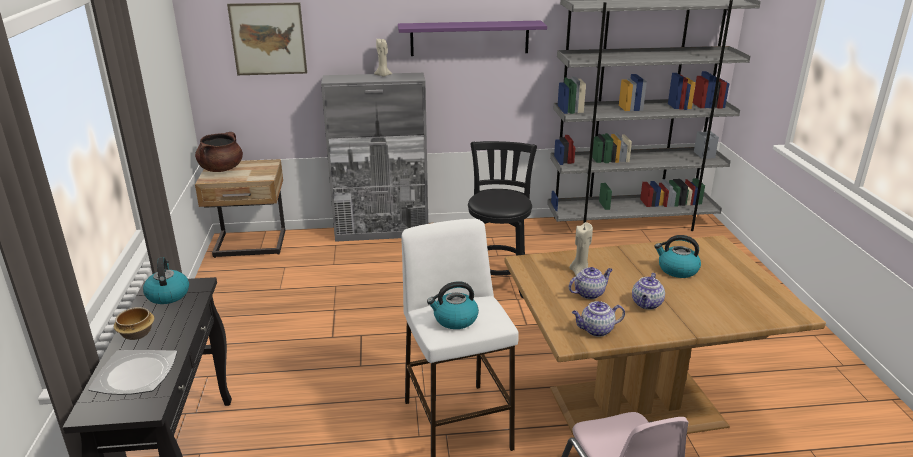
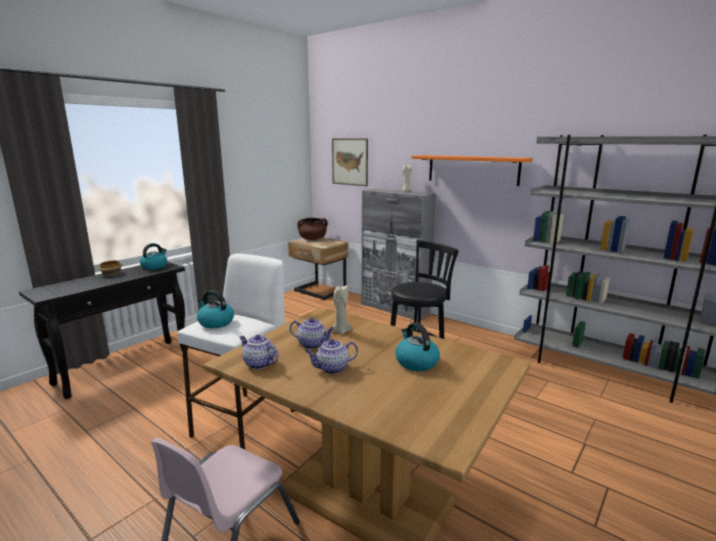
camera: 45 degrees right, 10 degrees down
plate [88,350,177,395] -> none
purple shelf [398,21,547,56] -> orange shelf [411,155,533,186]

